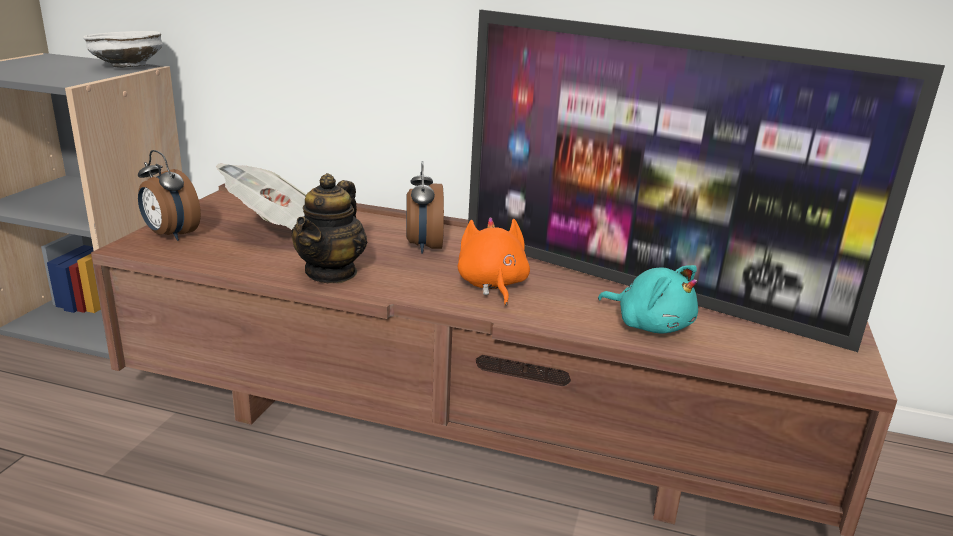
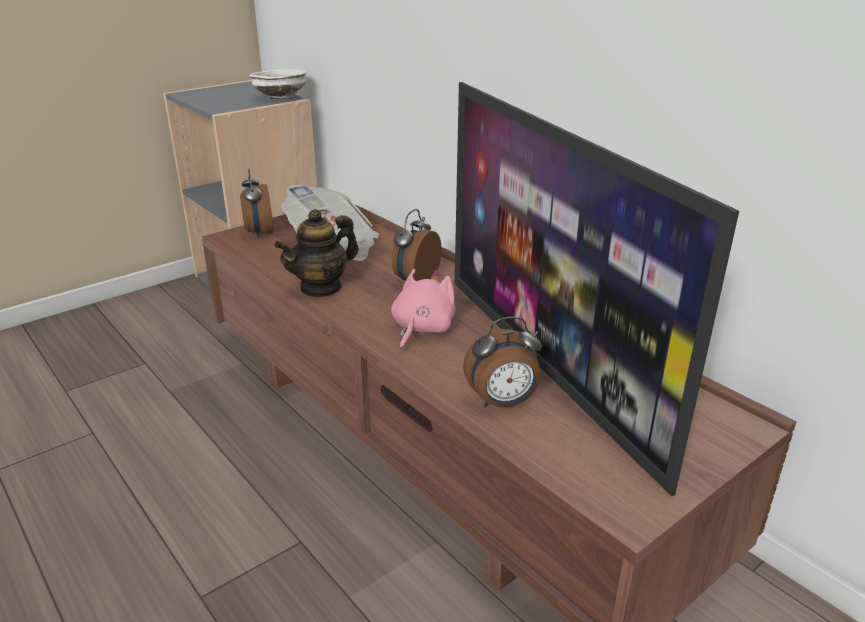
camera: 35 degrees right, 5 degrees up
orange plush toy [458,217,530,306] -> pink plush toy [391,269,456,350]
turquoise plush toy [598,265,698,334] -> alarm clock [463,317,542,407]

